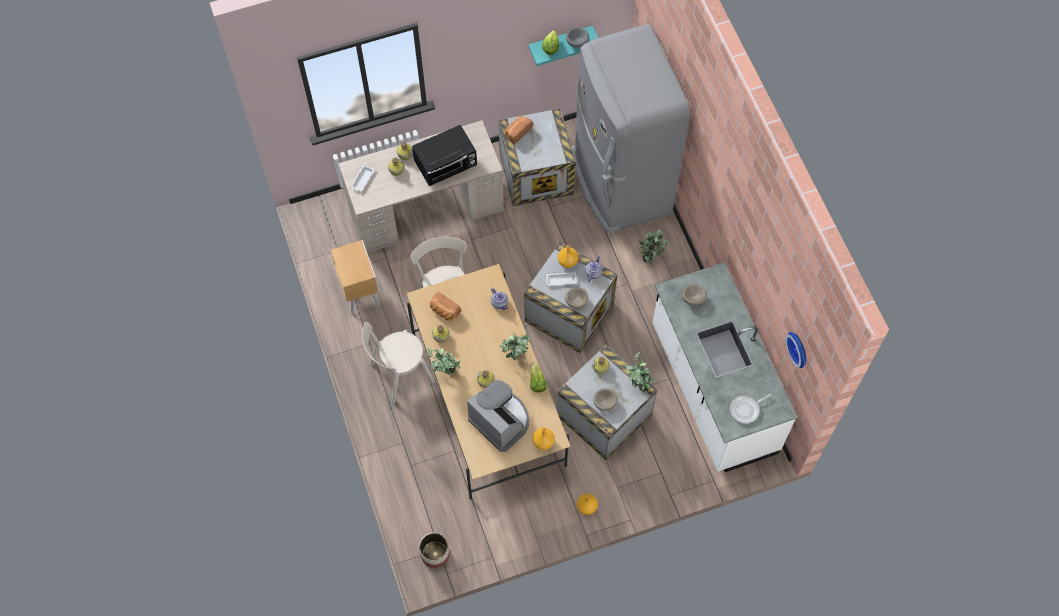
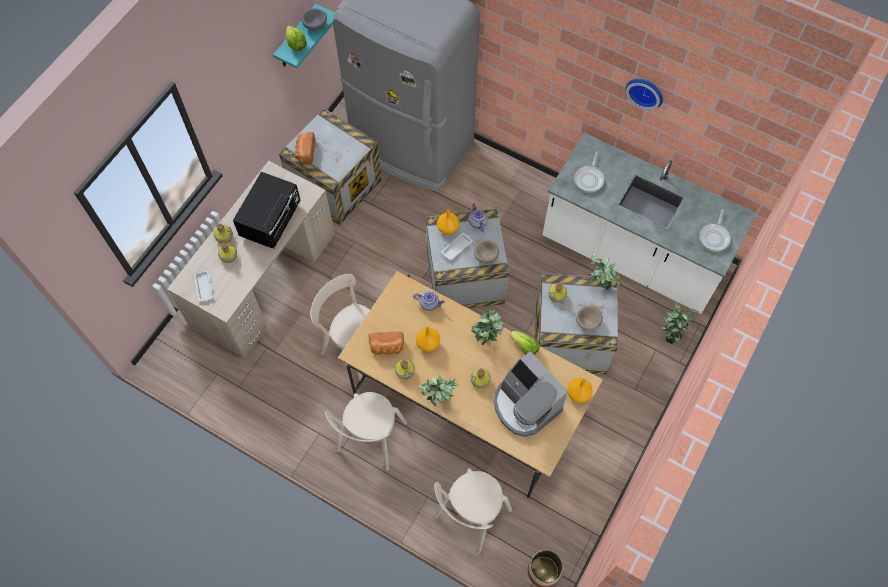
camera: 40 degrees left, 0 degrees up
brown nightstand [331,240,380,314] -> none
coffee machine [467,380,530,452] -> coffee machine turned 135 degrees counterclockwise [494,351,568,437]
orange vase [577,494,598,515] -> orange vase moved to [416,327,440,352]
potted plant [638,228,669,263] -> potted plant moved to [661,304,698,344]
beige bowl [682,283,707,306] -> frying pan [574,152,605,193]
wall clock [785,332,806,368] -> wall clock moved to [626,79,663,110]
none -> beige chair [433,468,512,553]

